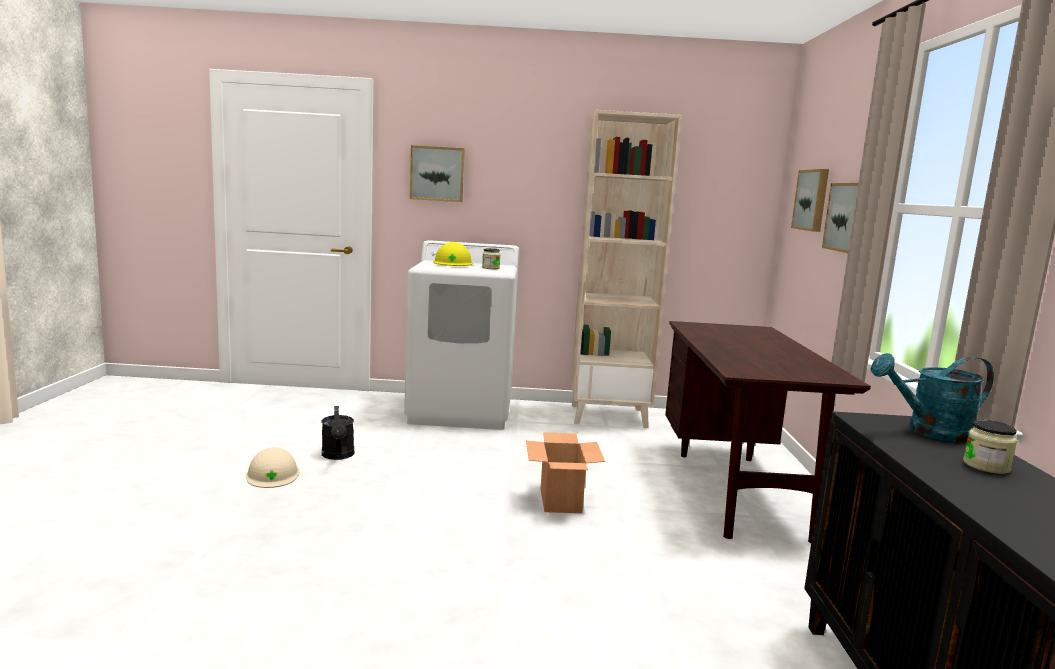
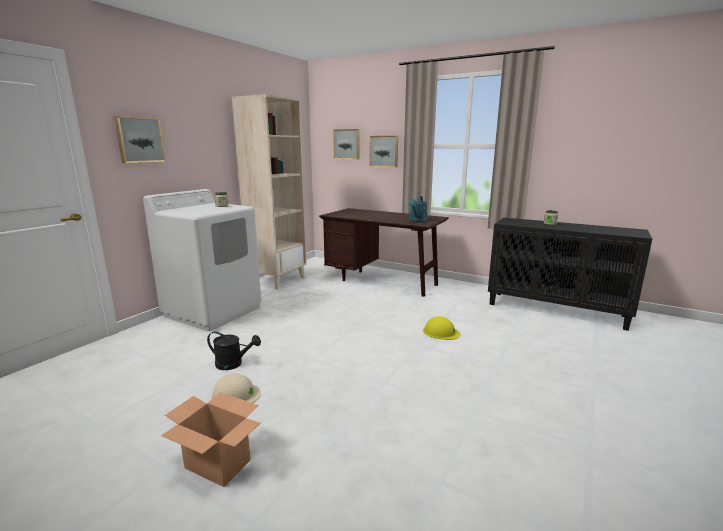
camera: 60 degrees left, 5 degrees up
yellow hard hat [433,242,473,266] -> yellow hard hat moved to [423,316,460,340]
cardboard box [526,432,605,513] -> cardboard box moved to [161,392,261,487]
turquoise watering can [871,353,994,442] -> turquoise watering can moved to [409,196,427,223]

